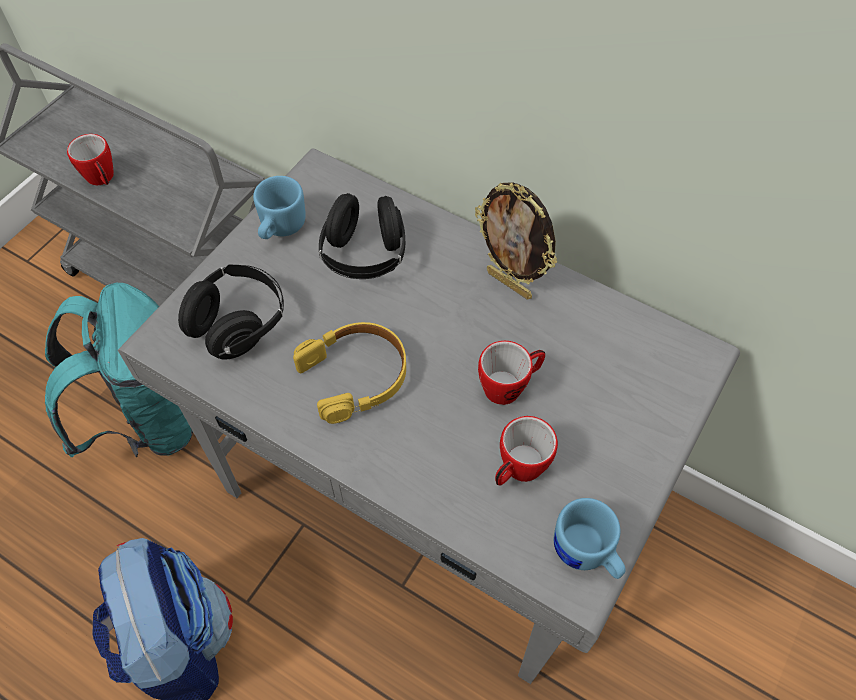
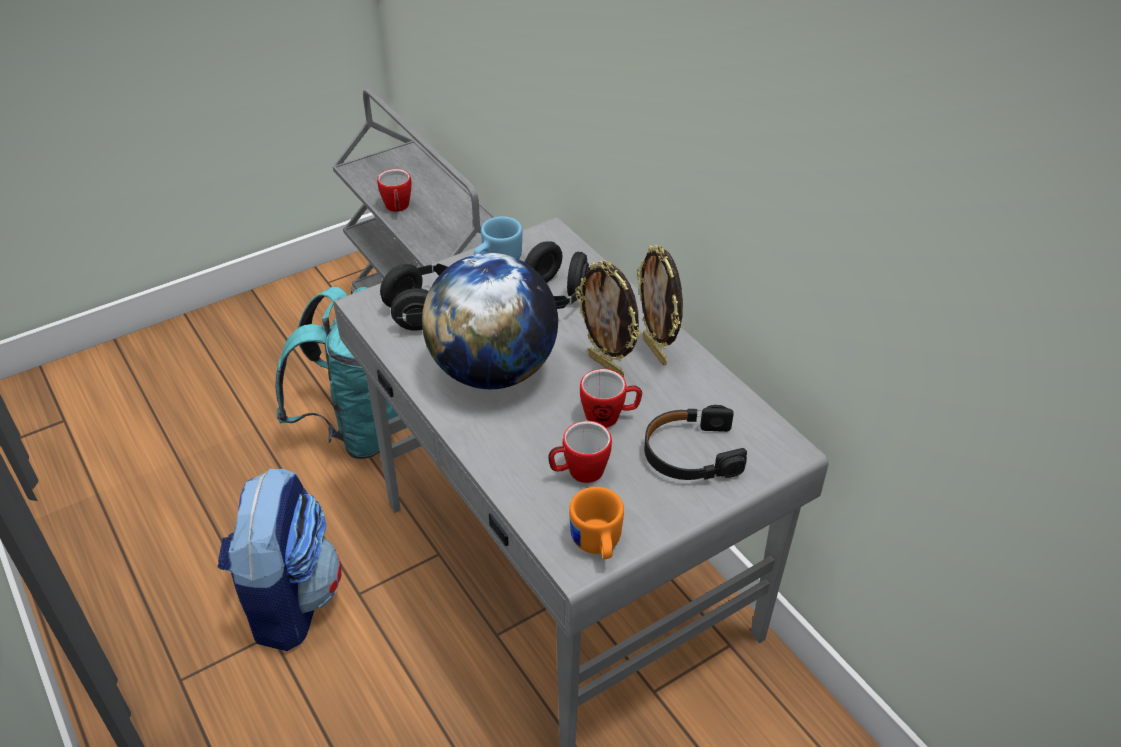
camera: 25 degrees right, 15 degrees down
yellow headphones [293,322,406,424] -> globe [422,253,558,389]
blue mug [554,498,626,579] -> orange mug [569,487,624,559]
none -> picture frame [575,261,640,377]
none -> black headphones [644,405,747,480]

